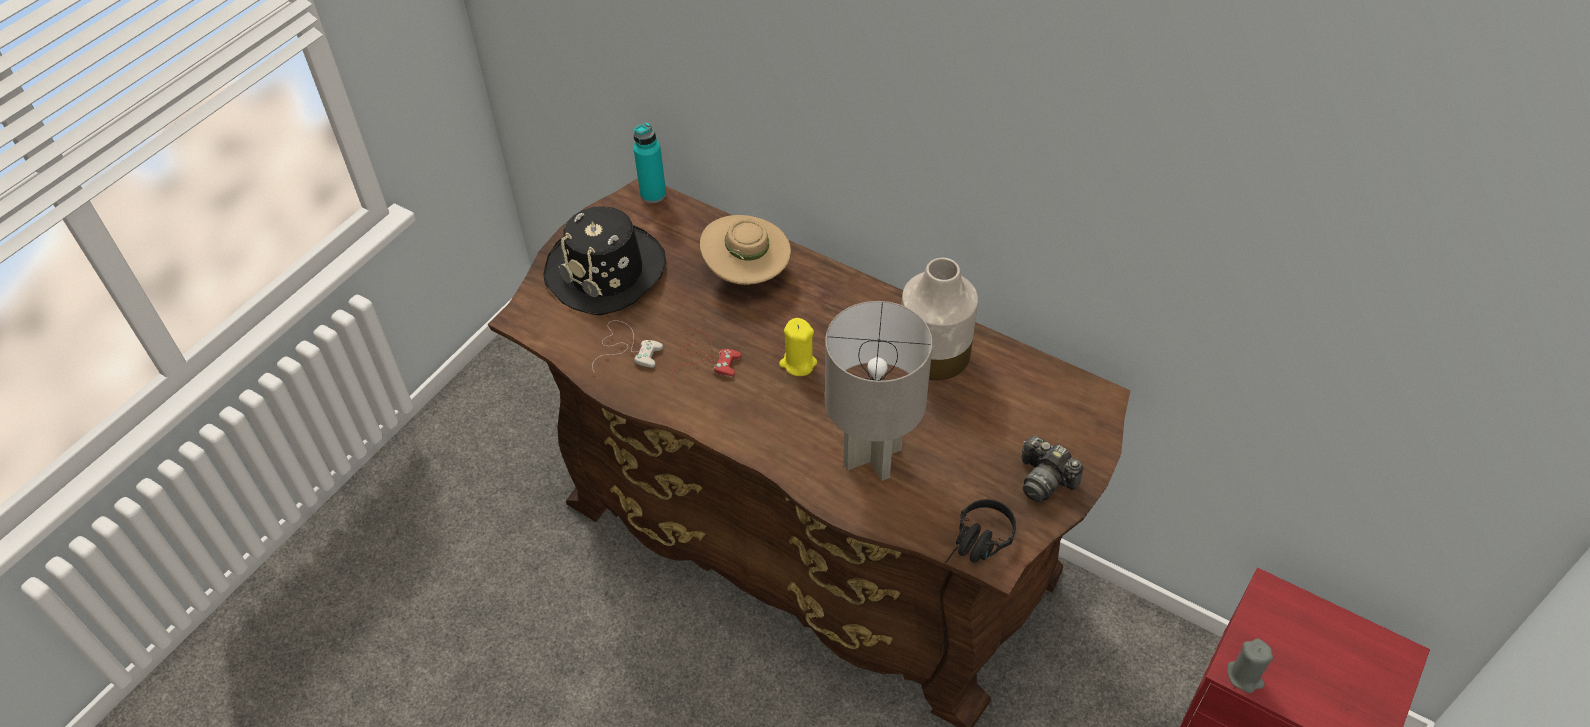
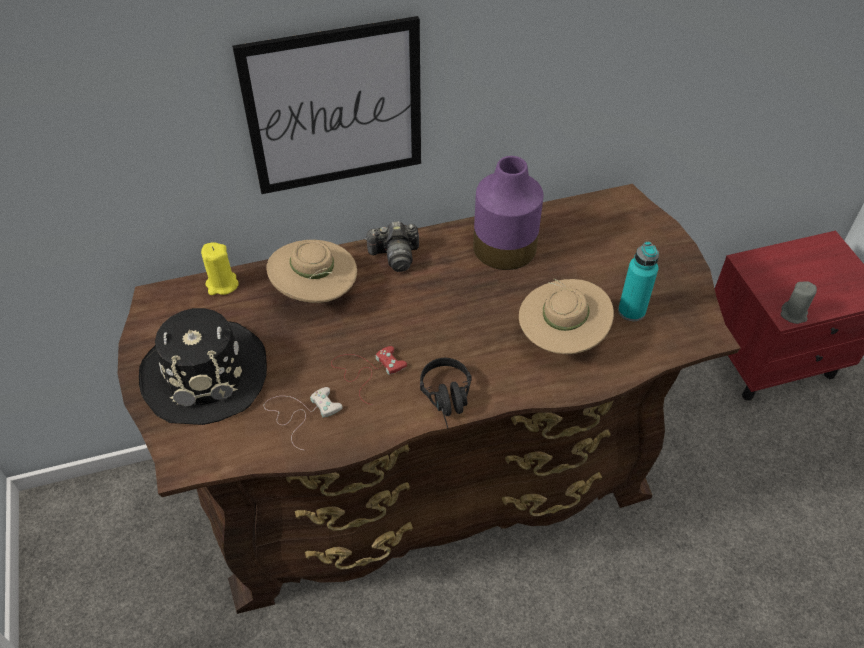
camera: 50 degrees left, 0 degrees up
turquoise bottle [633,122,666,203] -> turquoise bottle moved to [618,242,659,321]
yellow candle [779,318,817,376] -> yellow candle moved to [201,242,239,295]
grey table lamp [825,301,933,481] -> beige hat [519,278,614,354]
beige vase [902,258,978,380] -> purple vase [473,156,543,270]
black headphones [945,499,1016,563] -> black headphones moved to [420,358,472,428]
camera [1021,436,1083,502] -> camera moved to [365,221,419,272]
none -> picture [232,16,421,194]

